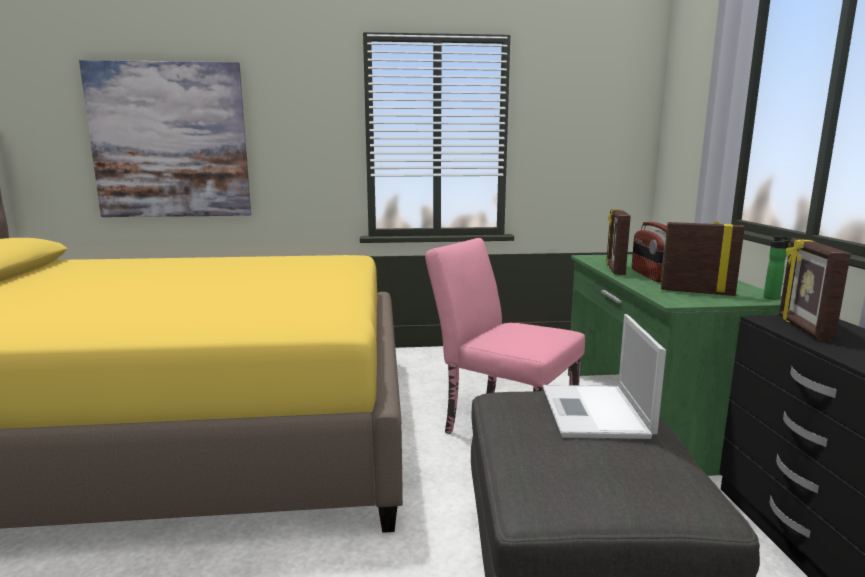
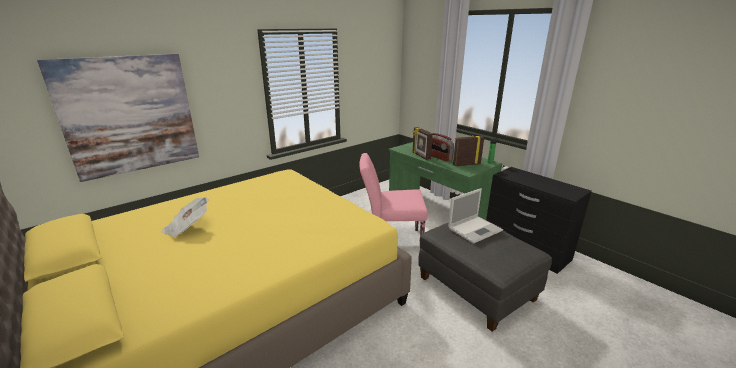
camera: 35 degrees left, 10 degrees up
laptop [543,314,666,439] -> laptop turned 90 degrees counterclockwise [448,188,503,244]
picture frame [779,239,851,341] -> none
none -> newspaper [162,197,209,237]

